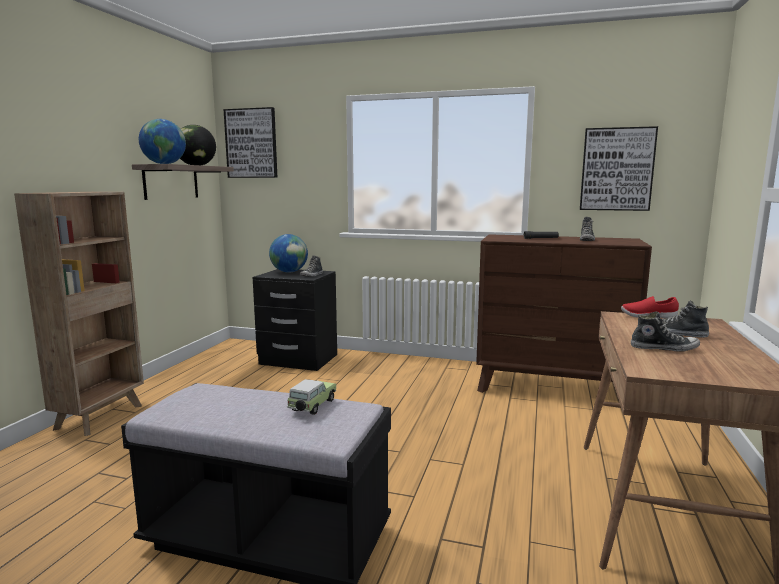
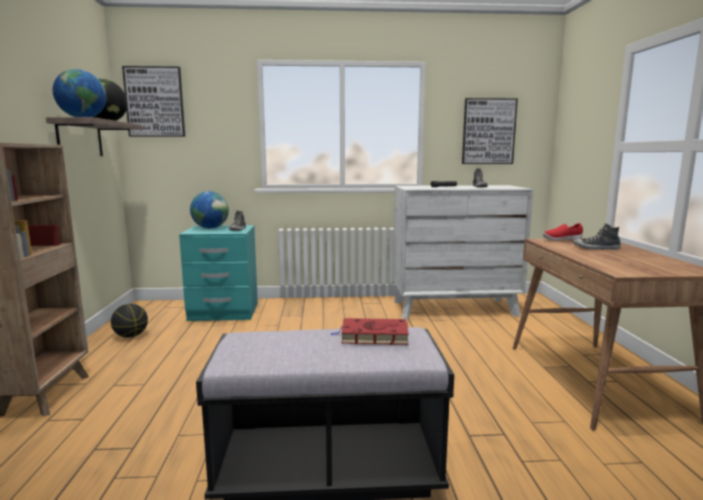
camera: 20 degrees left, 0 degrees up
black nightstand [253,269,337,371] -> turquoise nightstand [179,225,258,321]
toy car [287,379,336,415] -> red book [331,318,409,345]
brown dresser [476,234,652,393] -> white dresser [393,185,534,319]
shoe [631,311,700,352] -> none
none -> basketball [111,304,148,338]

